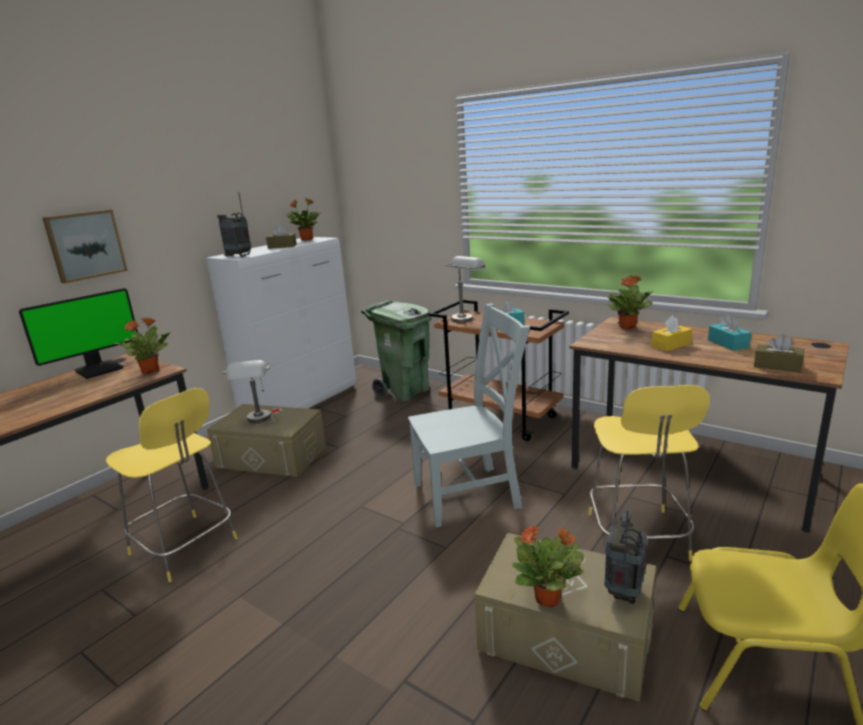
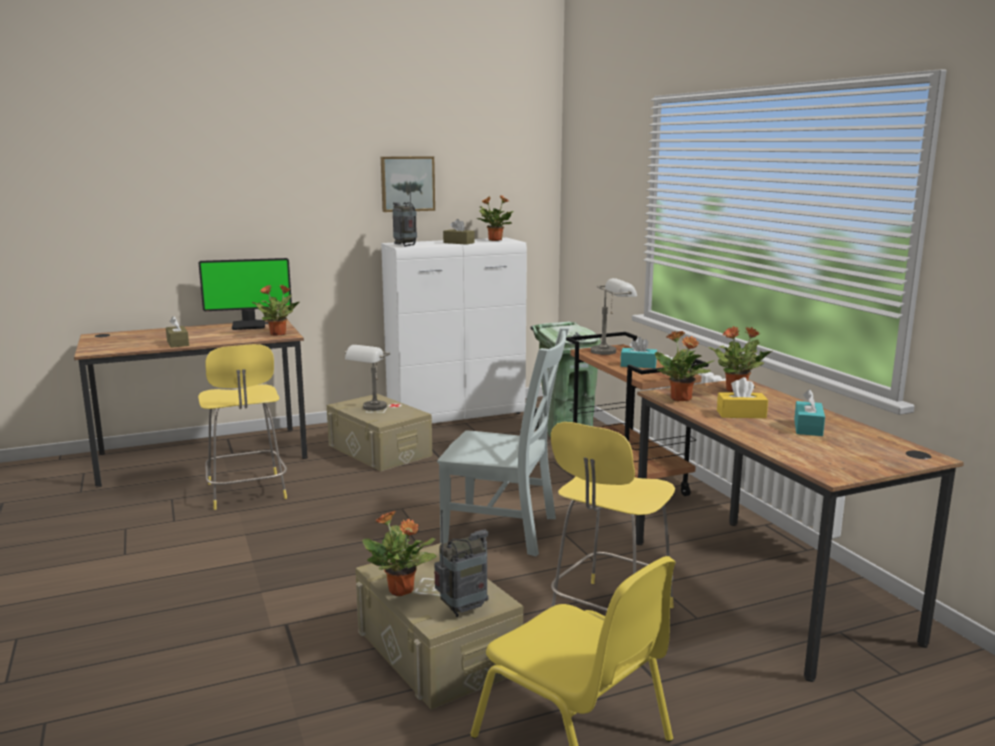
camera: 30 degrees right, 5 degrees down
picture [42,209,128,283] -> picture moved to [381,156,435,212]
brown tissue box [754,334,804,373] -> brown tissue box moved to [166,316,189,348]
none -> potted plant [655,331,714,401]

